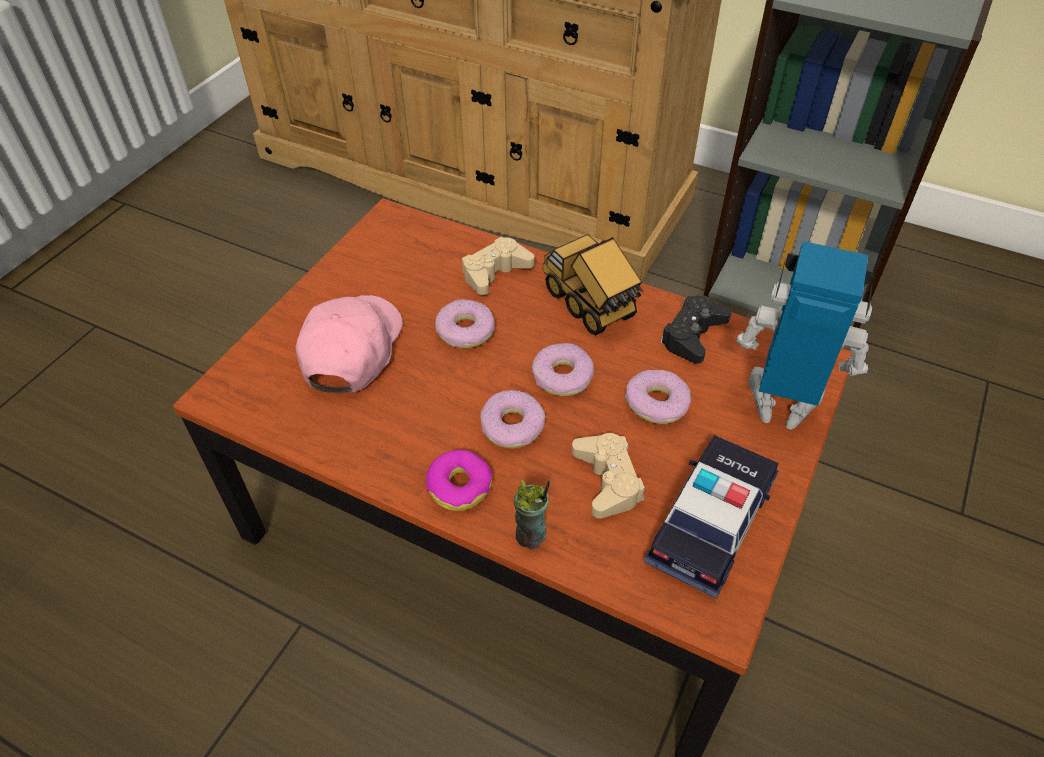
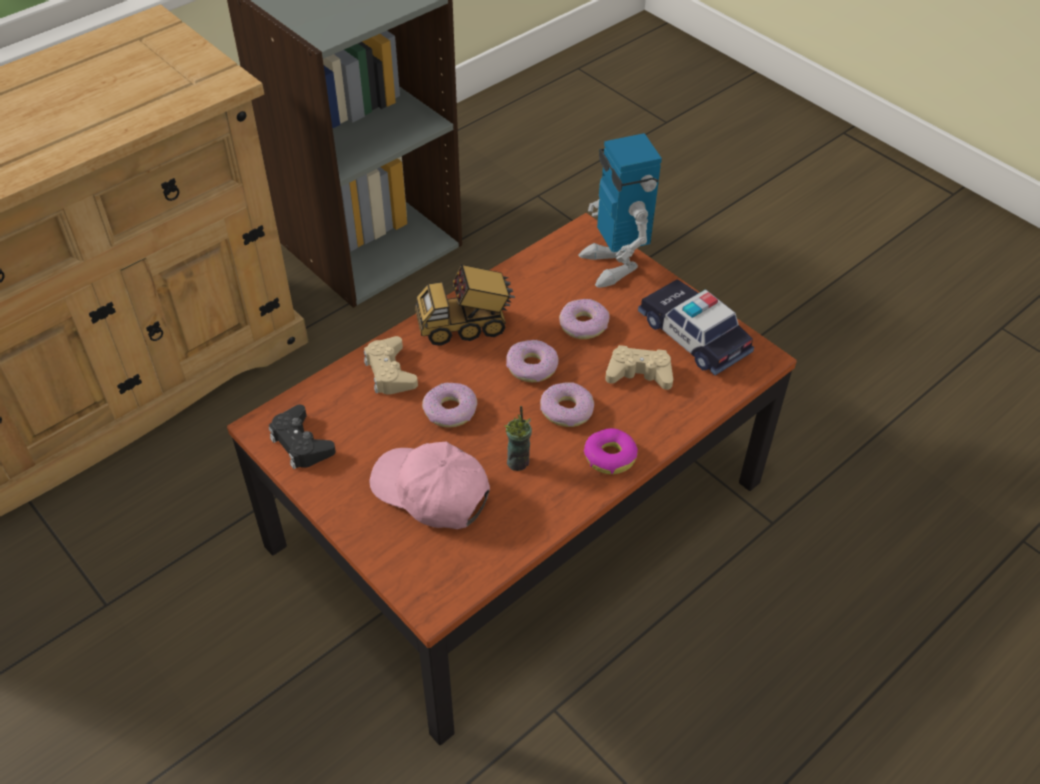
camera: 70 degrees left, 0 degrees up
cup [514,479,550,549] -> cup moved to [504,406,532,471]
black game controller [660,296,731,364] -> black game controller moved to [269,404,336,469]
toy robot [737,241,874,429] -> toy robot turned 60 degrees counterclockwise [579,133,662,288]

